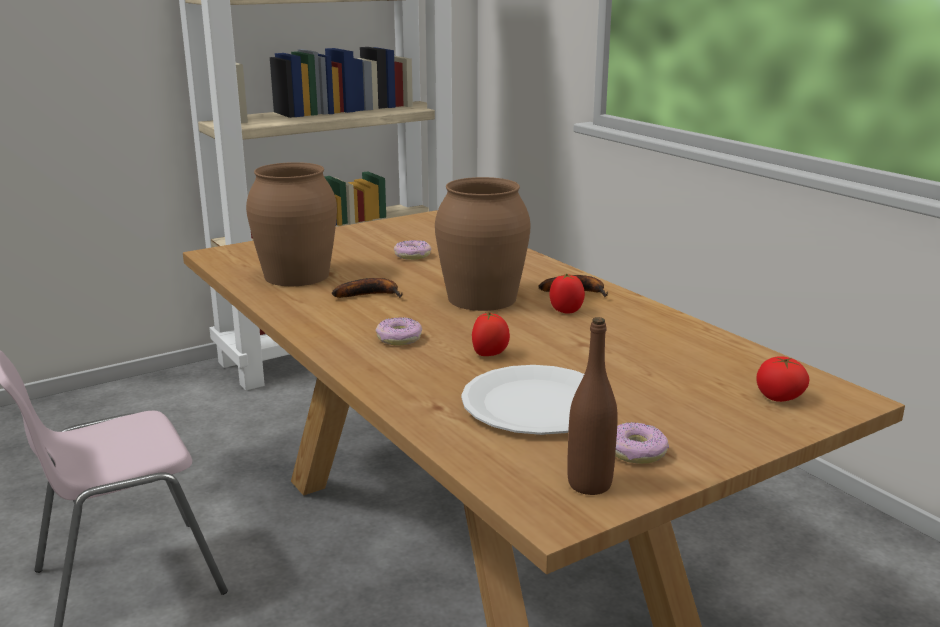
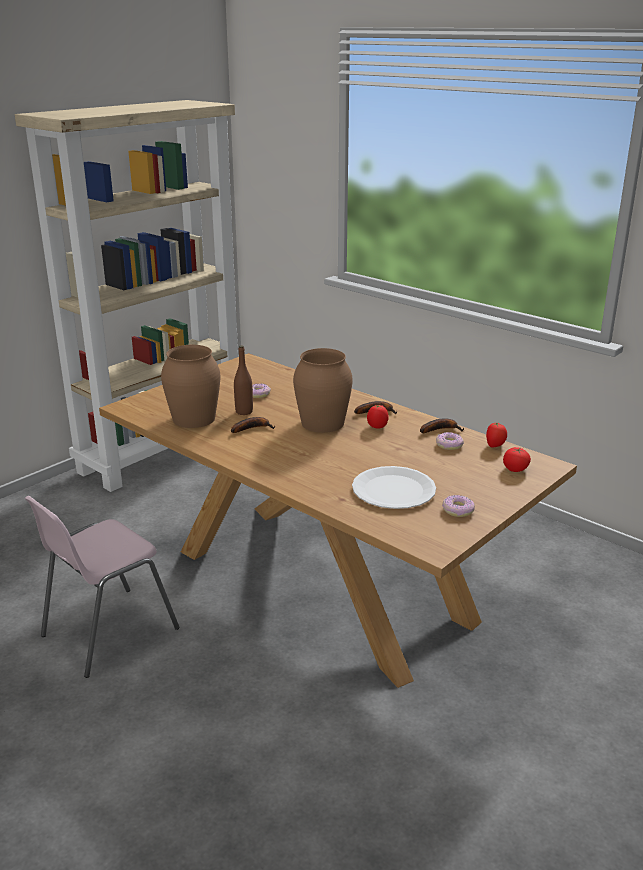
camera: 15 degrees left, 5 degrees up
donut [375,317,422,346] -> donut moved to [436,432,464,450]
tomato [472,312,510,356] -> tomato moved to [486,422,507,447]
brown bottle [567,317,618,495] -> brown bottle moved to [234,345,253,415]
none -> banana [420,418,464,433]

